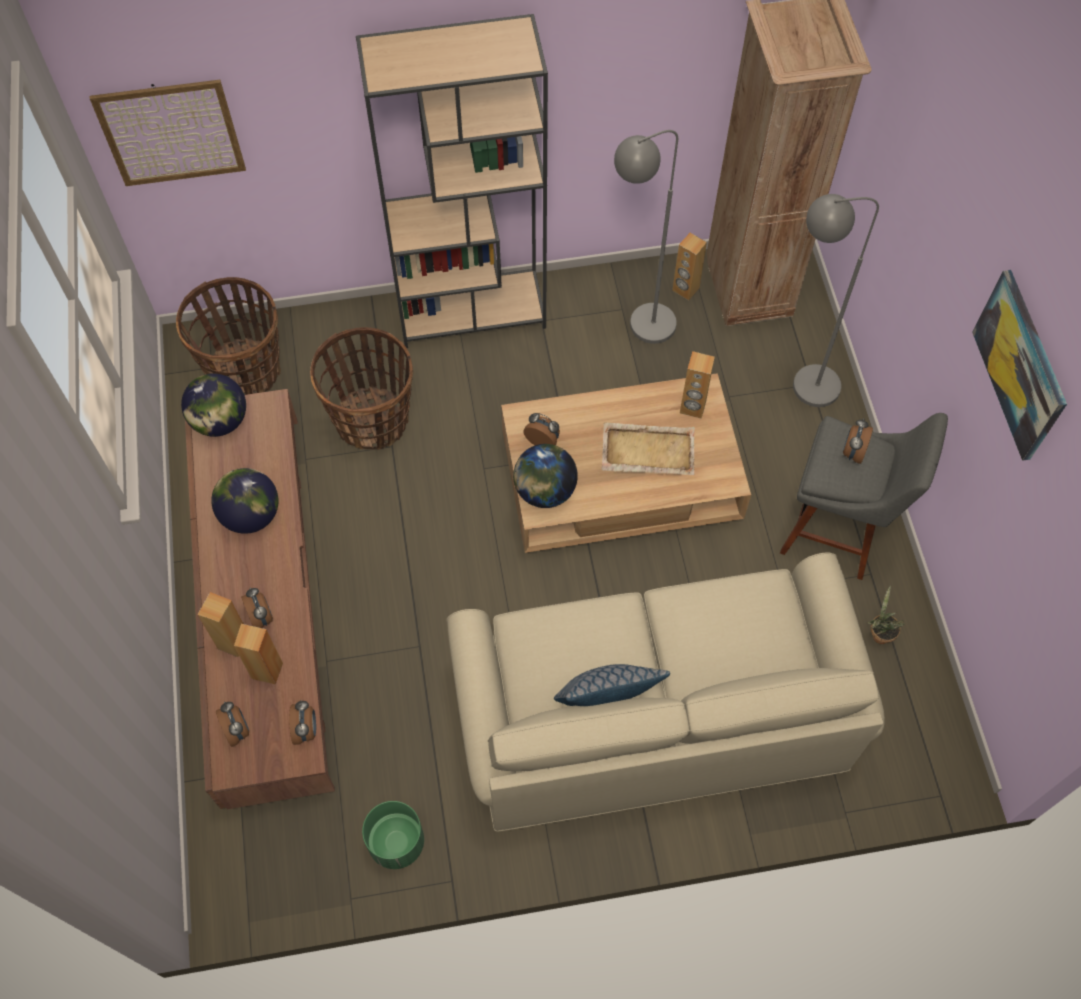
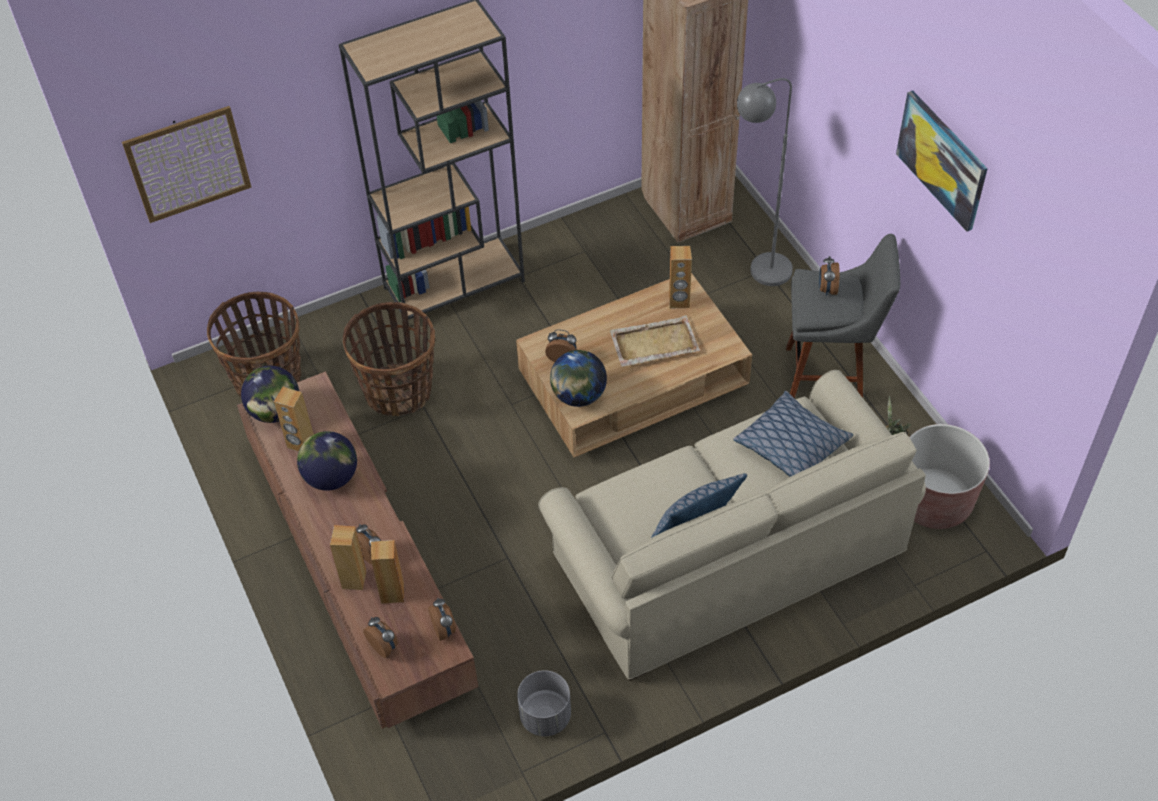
camera: 15 degrees left, 10 degrees down
green planter [362,801,424,869] -> grey planter [517,670,571,736]
grey floor lamp [614,130,678,344] -> none
brown speaker [672,233,707,300] -> brown speaker moved to [274,387,314,452]
none -> pillow [733,391,853,477]
none -> brown planter [909,424,990,529]

